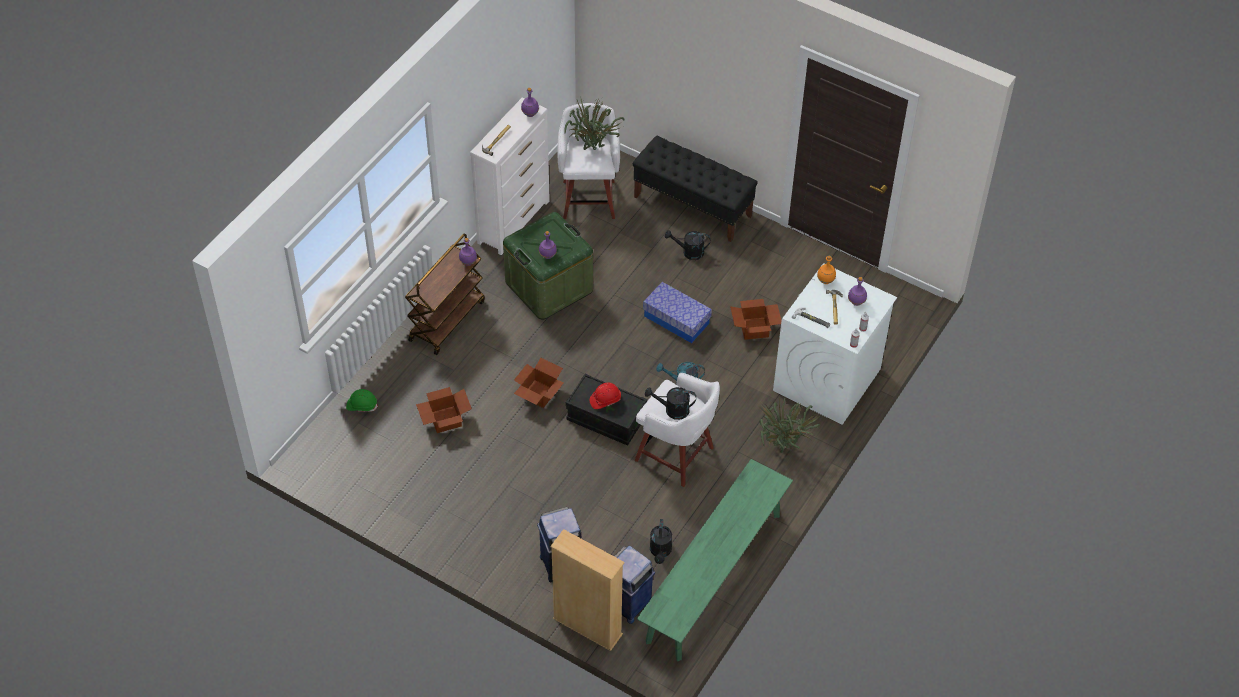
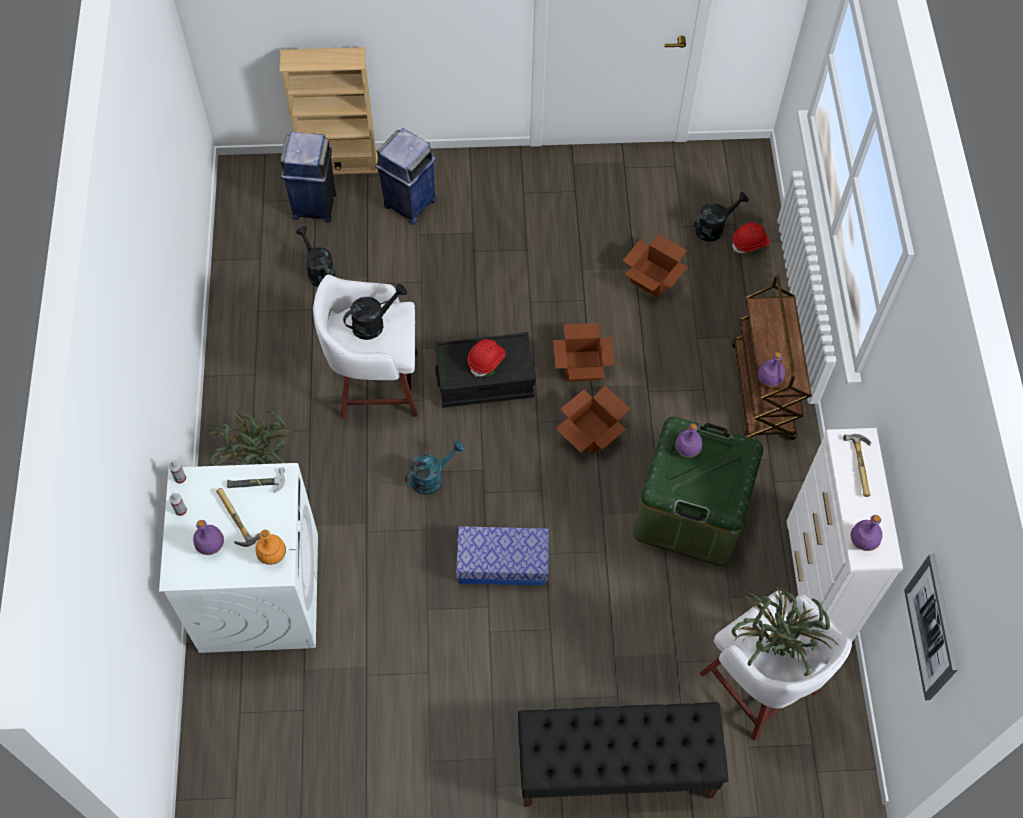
camera: 145 degrees right, 10 degrees up
green hard hat [346,389,378,412] -> red hard hat [732,222,770,253]
green bench [637,459,793,661] -> none
black watering can [665,230,710,260] -> black watering can moved to [694,192,749,242]
cardboard box [730,299,781,340] -> cardboard box moved to [555,385,630,454]
none -> picture [904,554,958,700]

